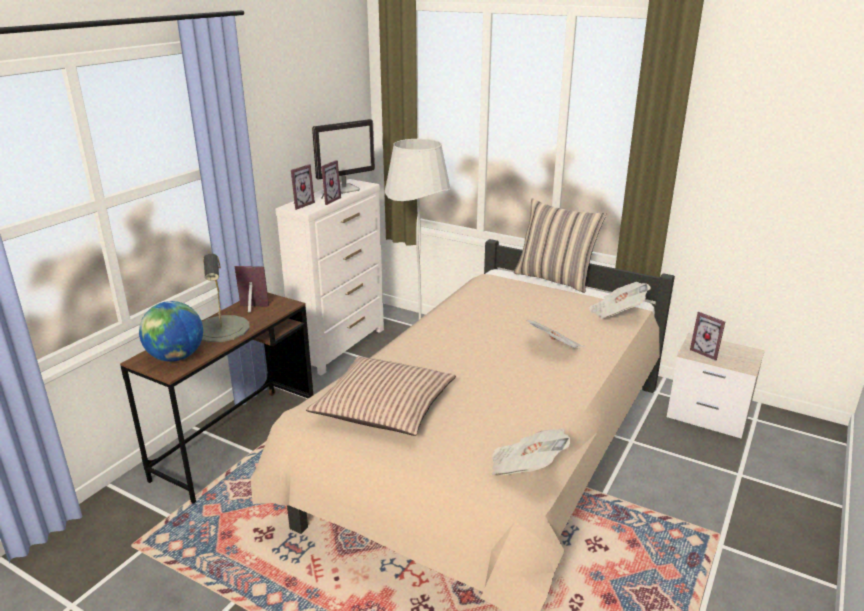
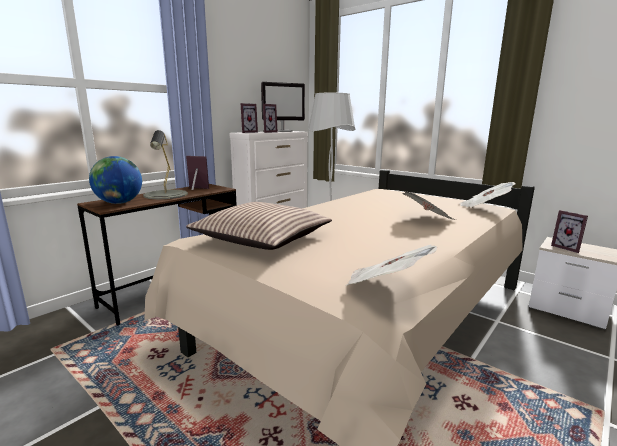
camera: 10 degrees right, 10 degrees down
pillow [514,198,606,293] -> none

